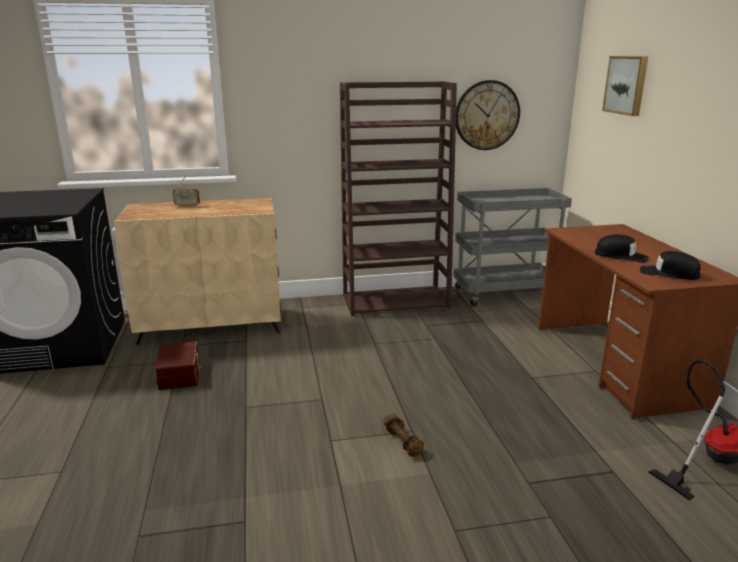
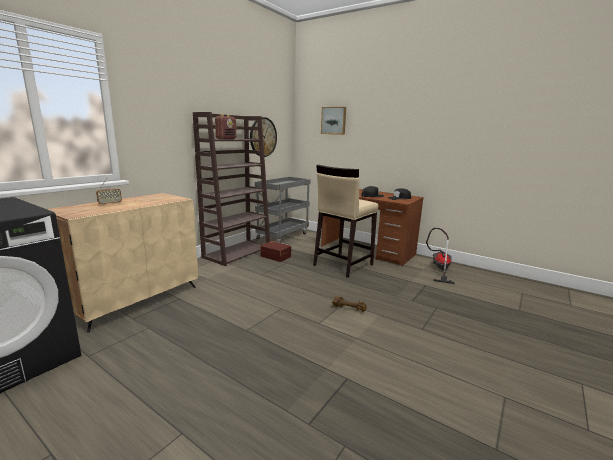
camera: 45 degrees left, 5 degrees down
brown storage box [155,341,201,390] -> brown storage box moved to [260,241,291,262]
none -> radio [215,115,236,139]
none -> beige stool [313,165,378,278]

